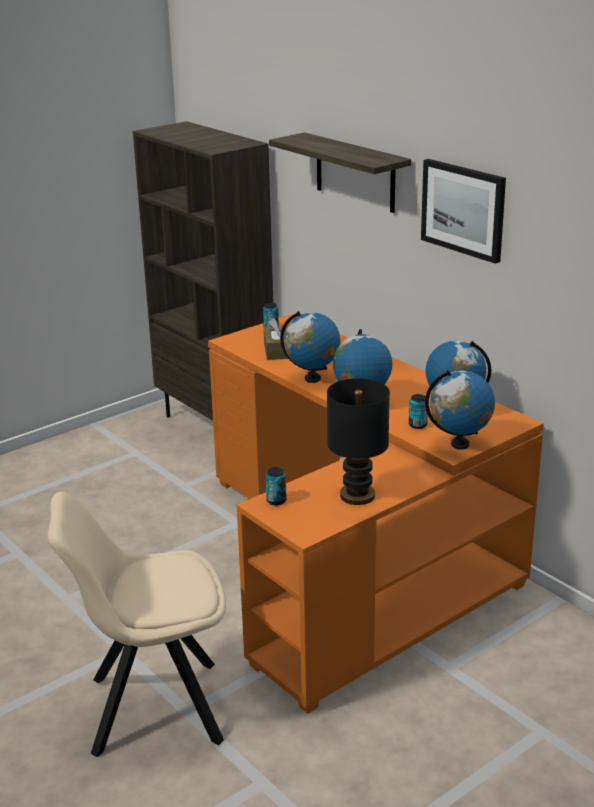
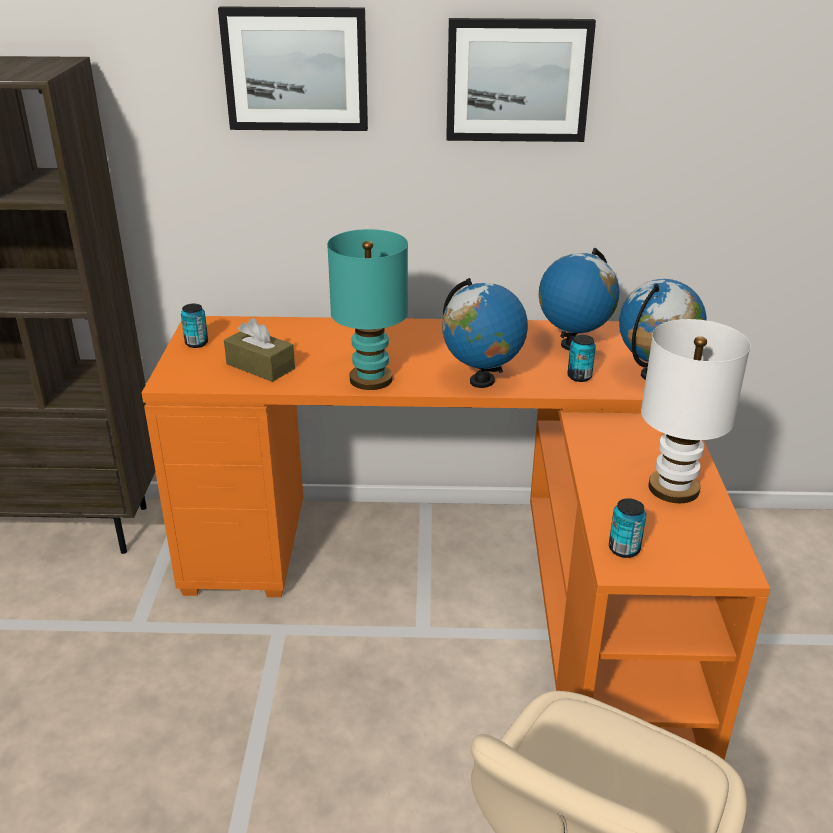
camera: 50 degrees left, 5 degrees up
shelf [269,132,411,213] -> picture [218,6,368,131]
globe [280,311,341,383] -> turquoise table lamp [327,229,408,390]
black table lamp [327,378,390,505] -> white table lamp [641,319,750,503]

